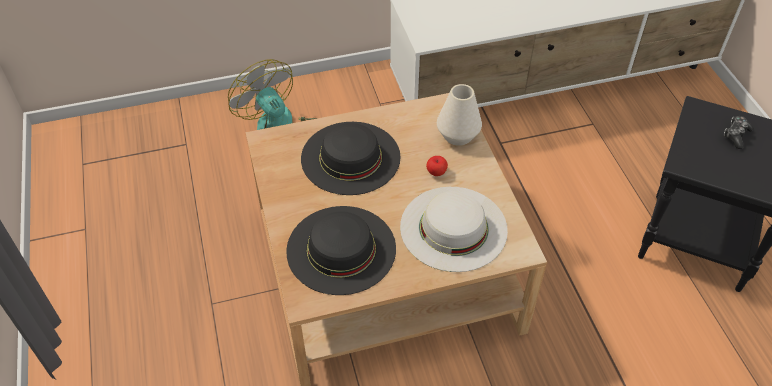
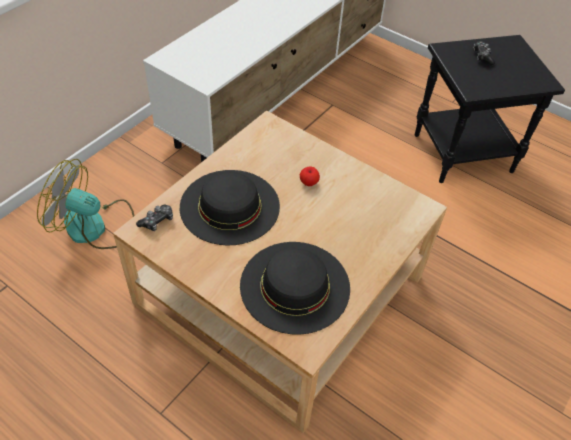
camera: 40 degrees left, 0 degrees up
white hat [400,187,508,272] -> none
white vase [437,84,482,146] -> none
none -> game controller [136,204,173,231]

